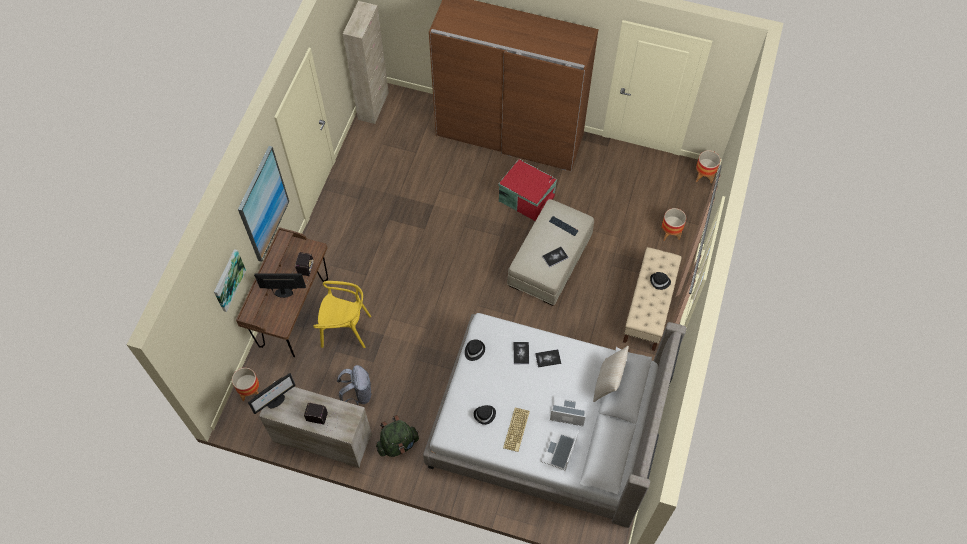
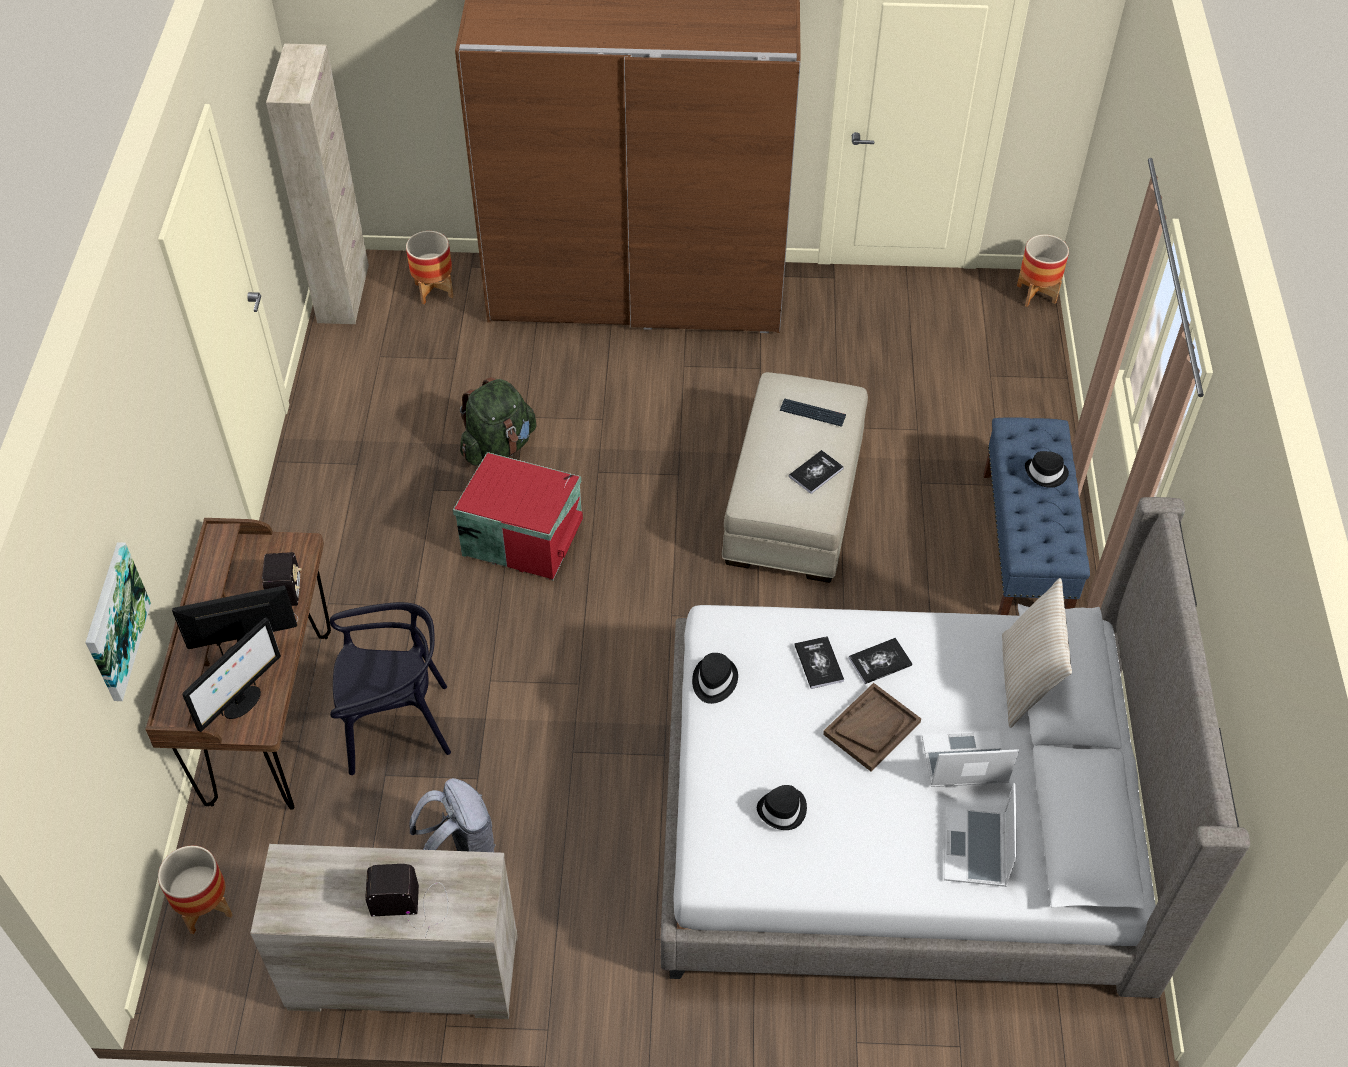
camera: 15 degrees left, 10 degrees down
picture [238,146,289,262] -> none
monitor [248,373,296,414] -> monitor moved to [182,617,281,732]
yellow chair [313,281,371,348] -> black chair [330,602,451,775]
green backpack [376,415,419,457] -> green backpack moved to [460,377,537,465]
red storage box [498,159,557,221] -> red storage box moved to [453,452,583,580]
keyboard [503,408,530,452] -> none
beige bench [623,247,682,351] -> blue bench [983,417,1090,615]
planter [661,208,686,241] -> planter moved to [406,231,454,305]
none -> brown tray [823,683,921,771]

